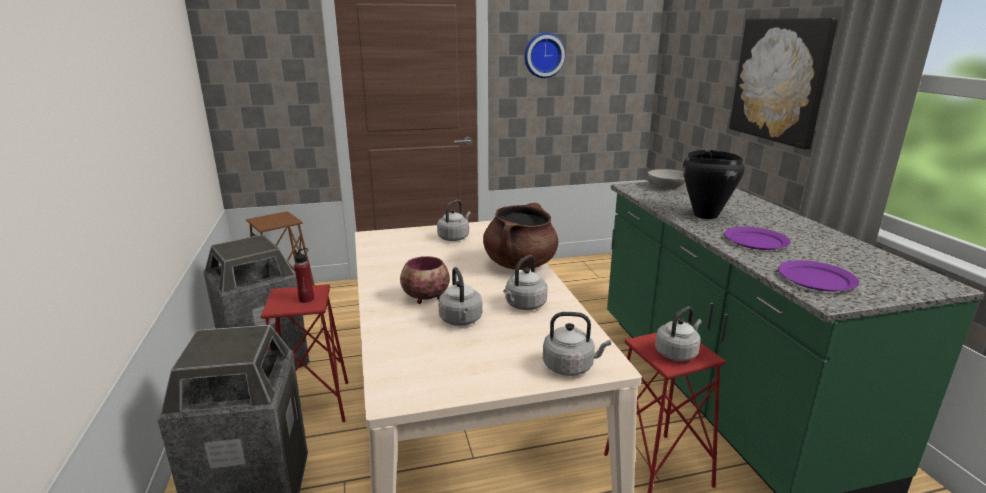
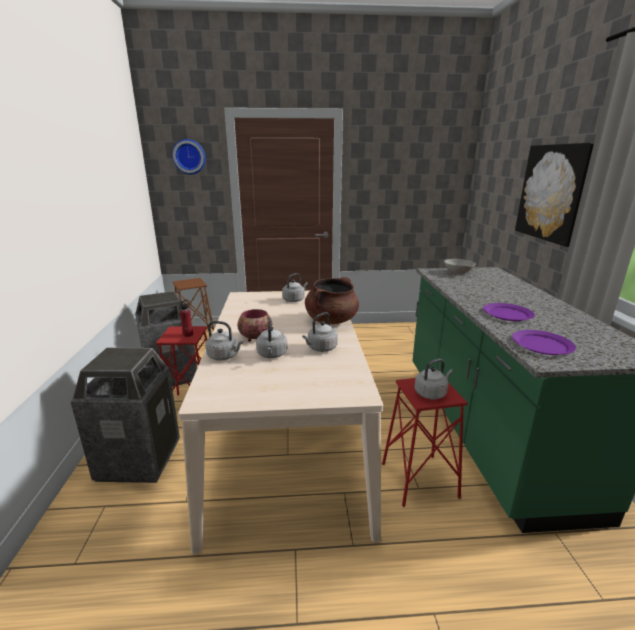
camera: 10 degrees right, 0 degrees up
wall clock [524,33,565,78] -> wall clock moved to [172,139,206,174]
grey kettle [543,312,611,376] -> grey kettle moved to [206,321,244,361]
black cooking pot [682,150,745,219] -> none

